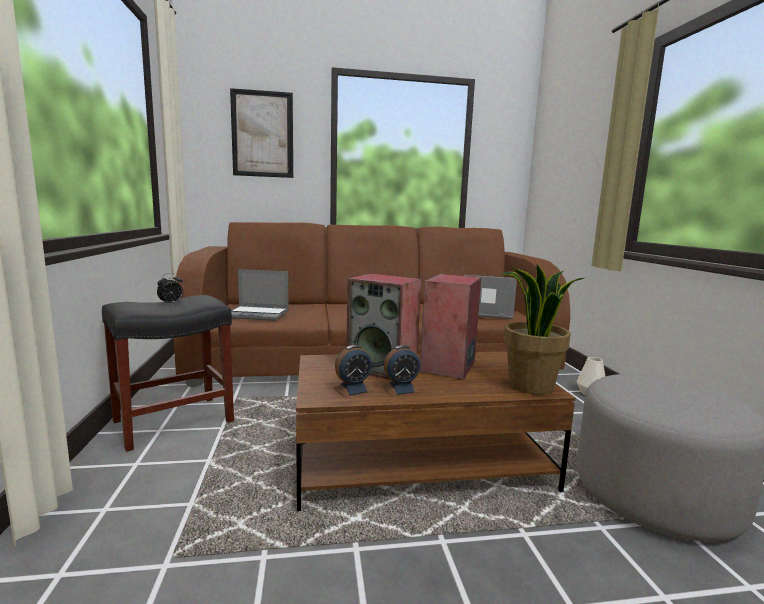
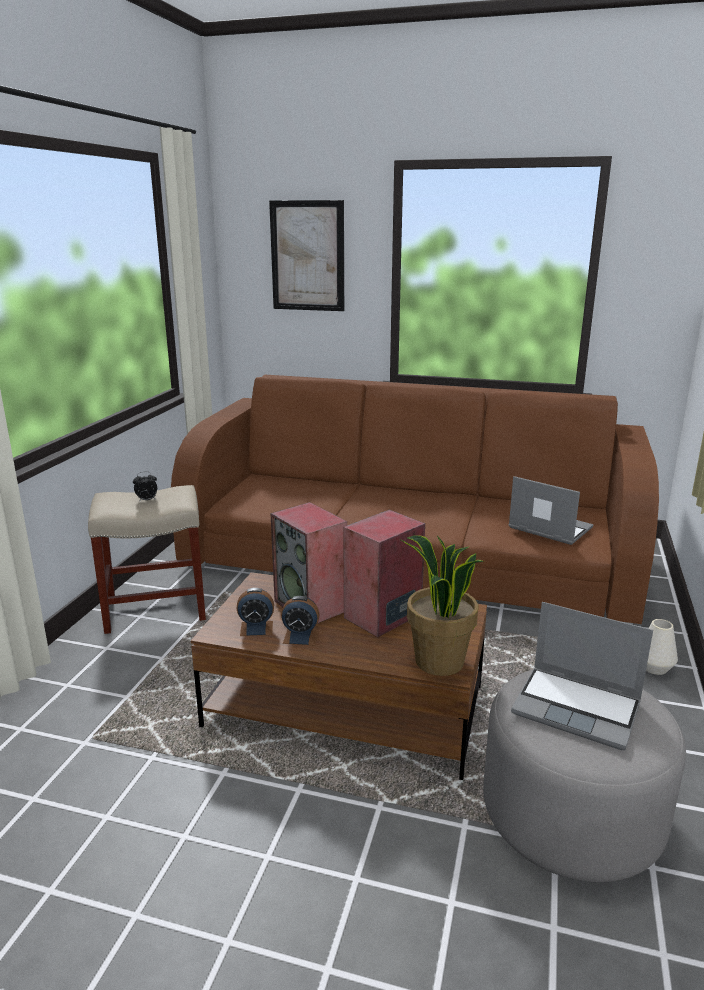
camera: 25 degrees right, 10 degrees up
black stool [102,295,234,452] -> beige stool [88,485,206,634]
laptop [231,269,289,321] -> laptop moved to [511,602,653,750]

